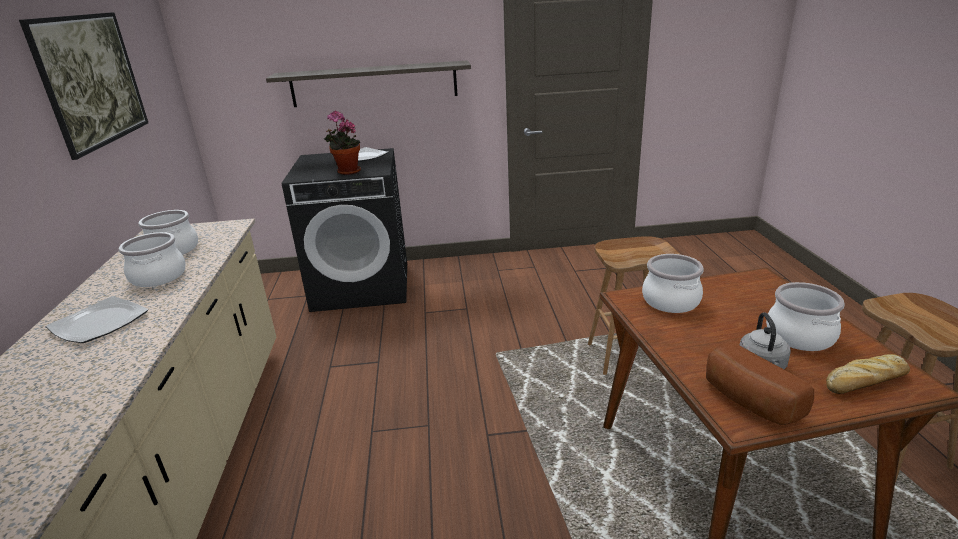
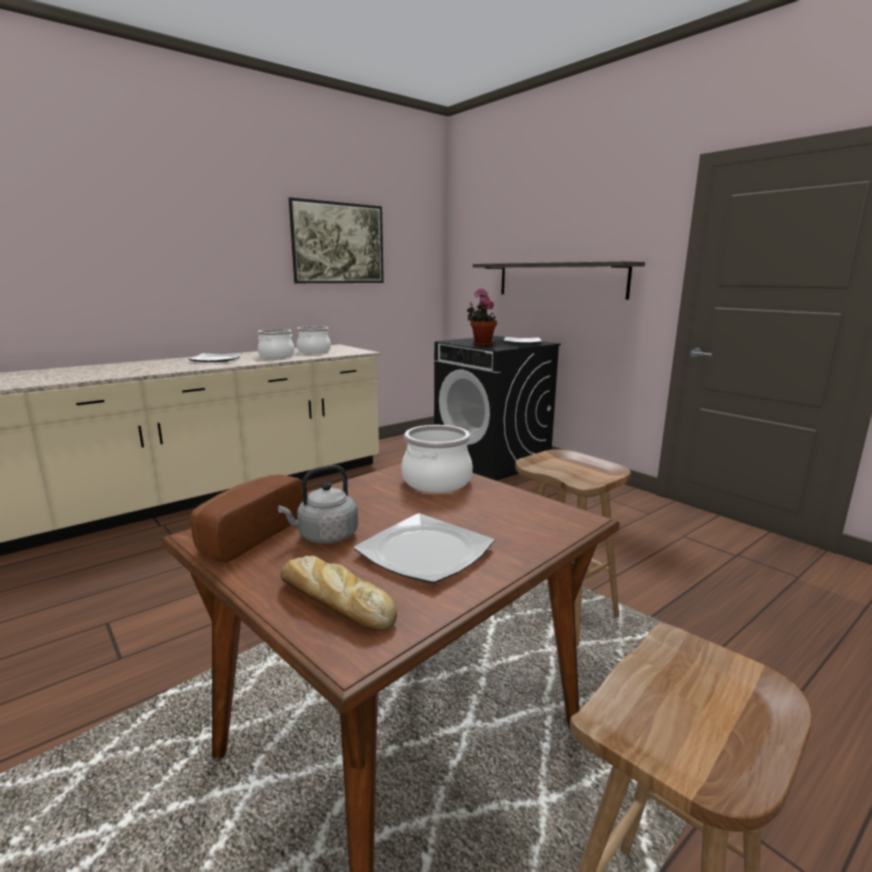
camera: 55 degrees right, 10 degrees down
cooking pot [766,282,845,351] -> plate [354,513,494,583]

